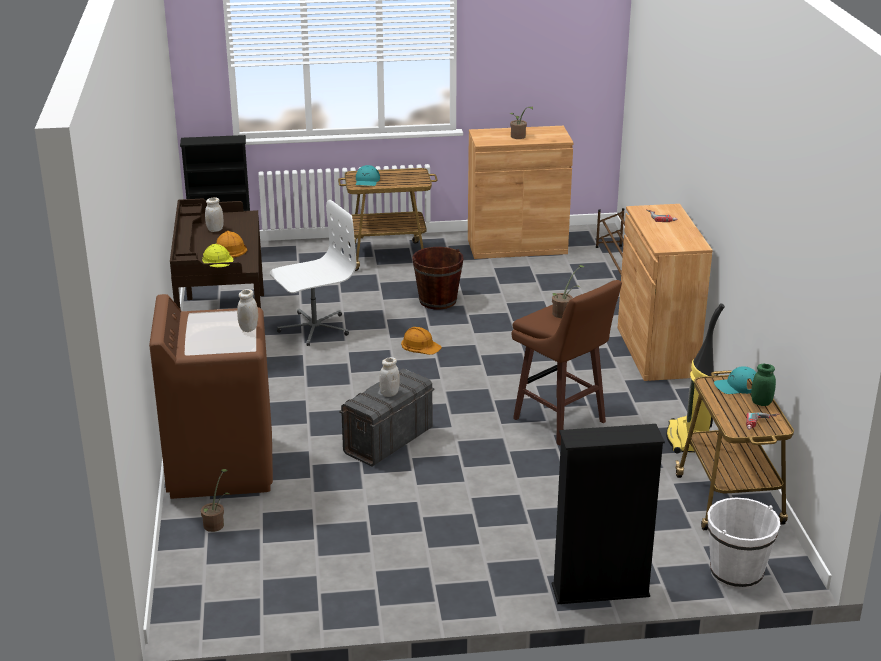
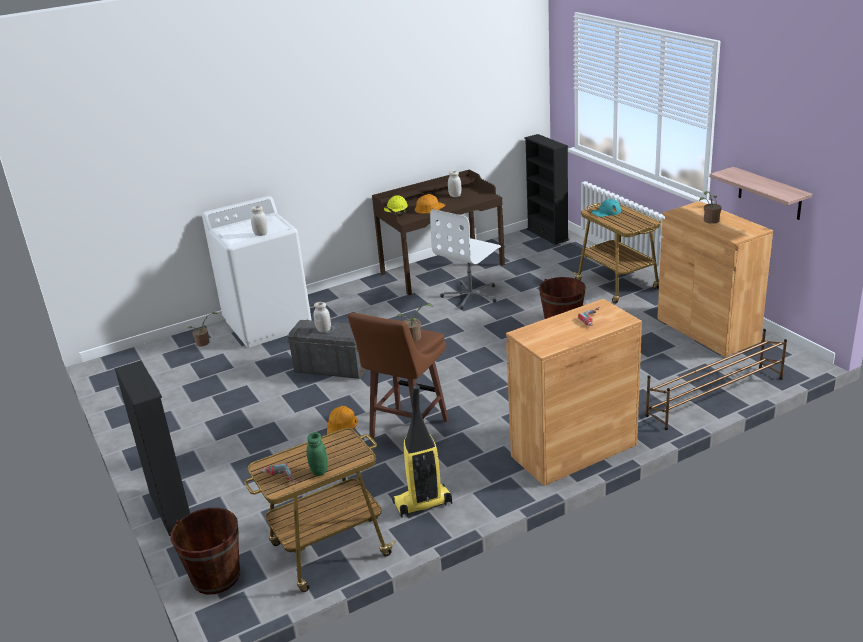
camera: 70 degrees right, 0 degrees up
brown washing machine [149,294,273,499] -> white washing machine [202,196,312,348]
white office chair [270,200,357,346] -> white office chair turned 90 degrees clockwise [430,209,501,309]
orange hard hat [401,327,442,355] -> orange hard hat moved to [327,406,358,434]
white bucket [707,498,780,589] -> brown bucket [171,508,240,594]
turquoise cap [714,367,757,394] -> none
none -> shelf [709,167,813,220]

